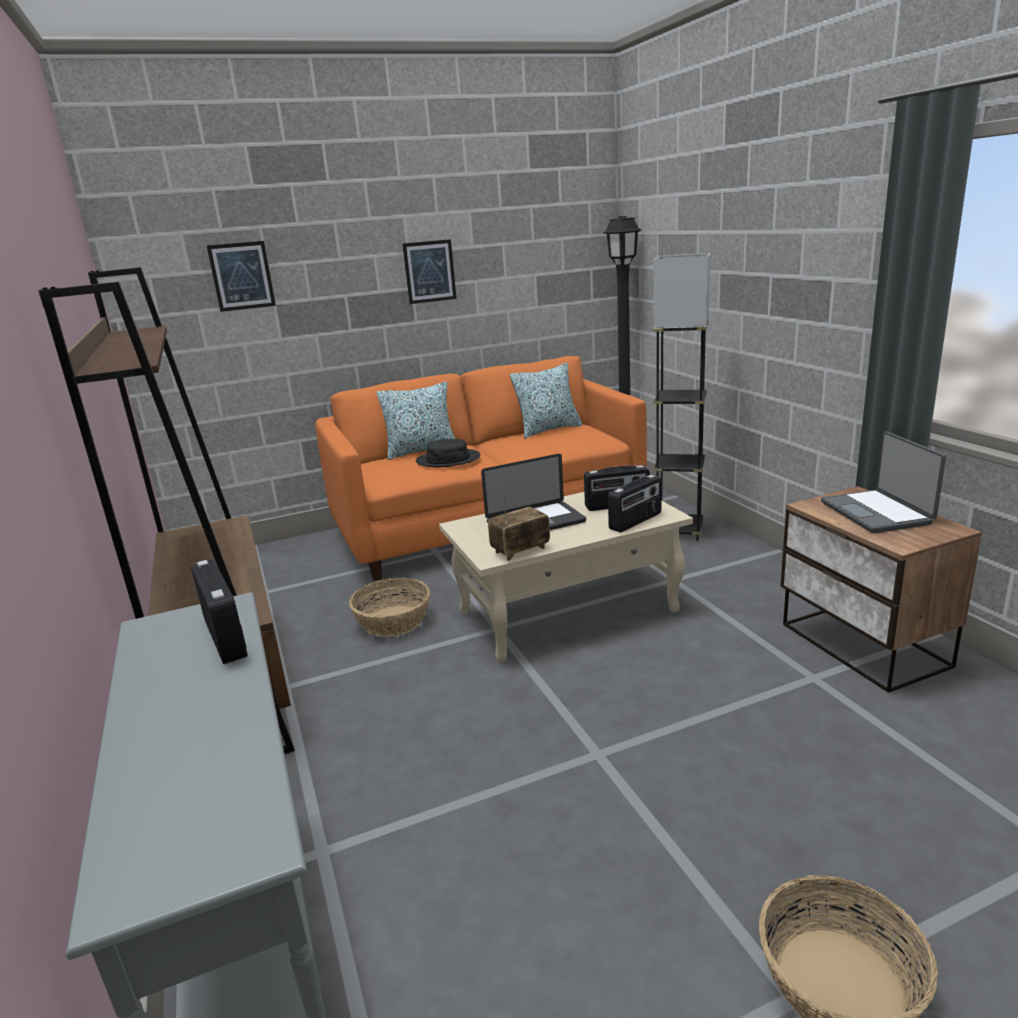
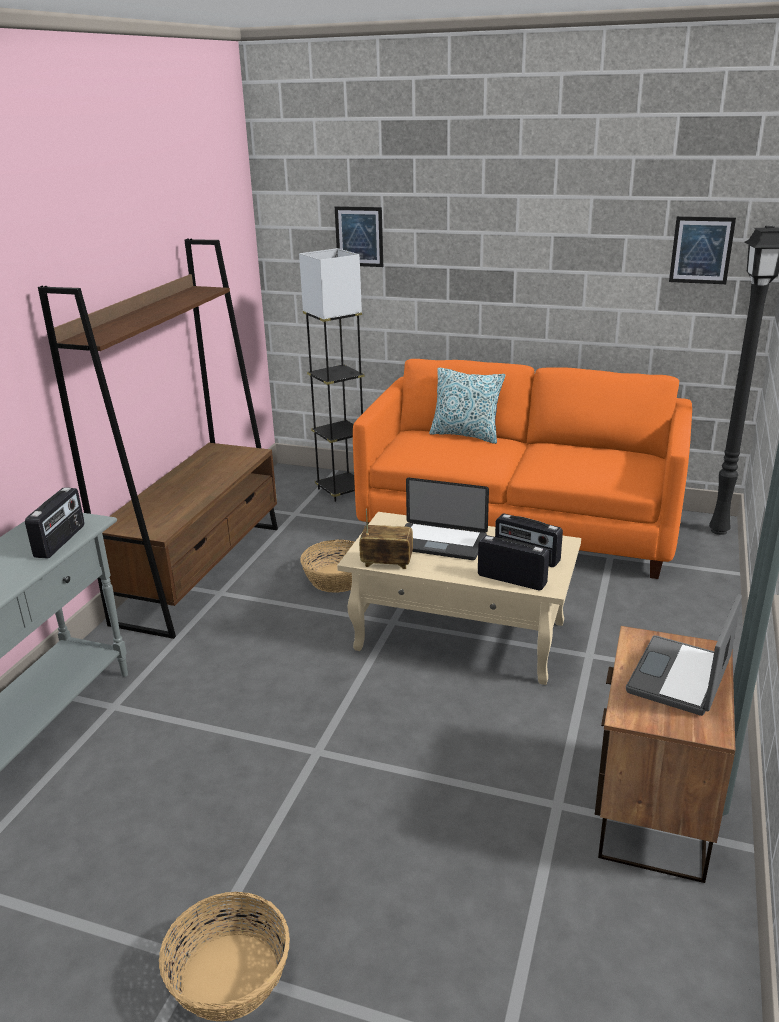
camera: 40 degrees right, 5 degrees up
picture [402,239,457,304] -> picture moved to [669,216,736,284]
black hat [416,439,480,467] -> none
pillow [510,363,582,439] -> none
radio [608,475,662,533] -> radio turned 150 degrees counterclockwise [478,535,549,590]
grey floor lamp [654,253,710,541] -> grey floor lamp moved to [299,248,365,502]

